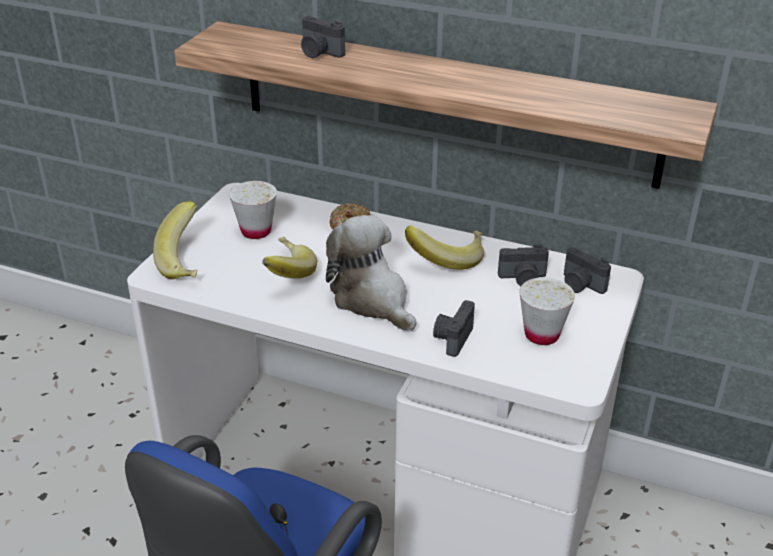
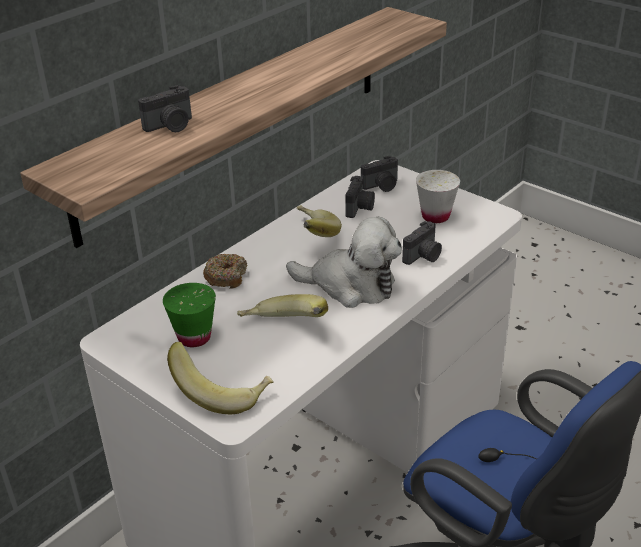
camera: 70 degrees left, 0 degrees up
white cup [229,181,277,239] -> green cup [163,283,216,347]
plush toy [326,215,416,331] -> plush toy turned 150 degrees counterclockwise [286,217,402,308]
camera [433,300,475,357] -> camera turned 90 degrees counterclockwise [402,221,442,265]

